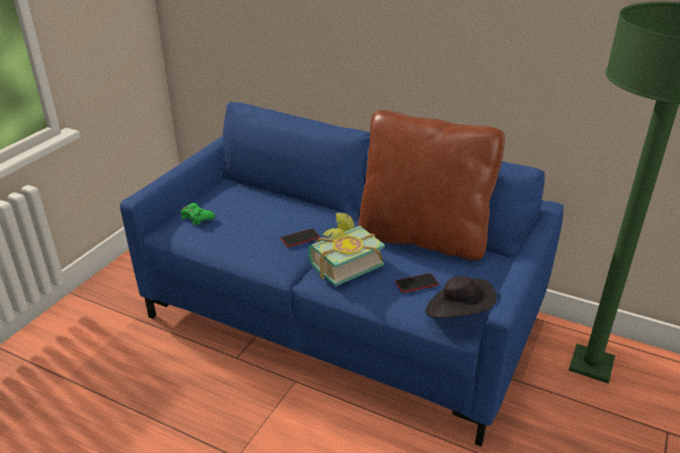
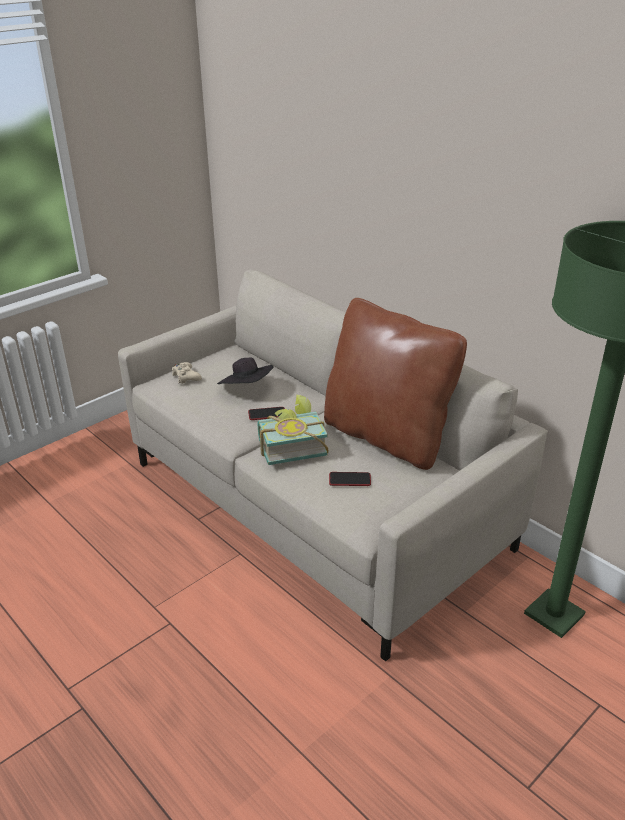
camera: 20 degrees right, 0 degrees up
blue sofa [120,102,564,446] -> beige sofa [118,269,548,661]
green game controller [181,203,216,225] -> beige game controller [172,362,202,384]
black hat [426,276,497,318] -> black hat moved to [217,358,274,384]

